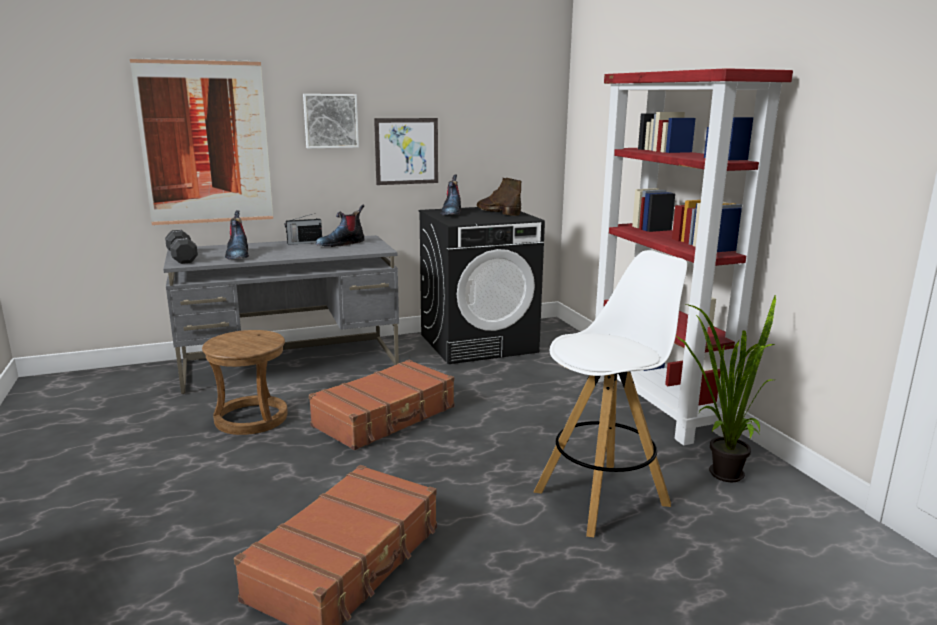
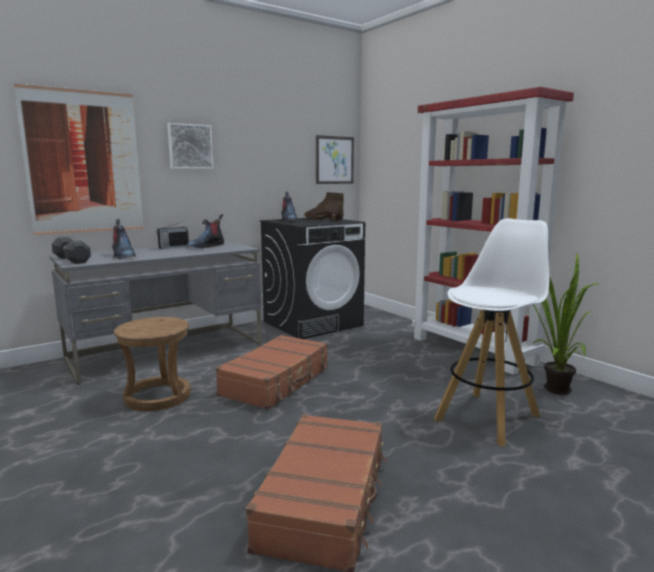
camera: 15 degrees left, 5 degrees down
picture [374,118,438,185] -> picture moved to [316,135,354,184]

